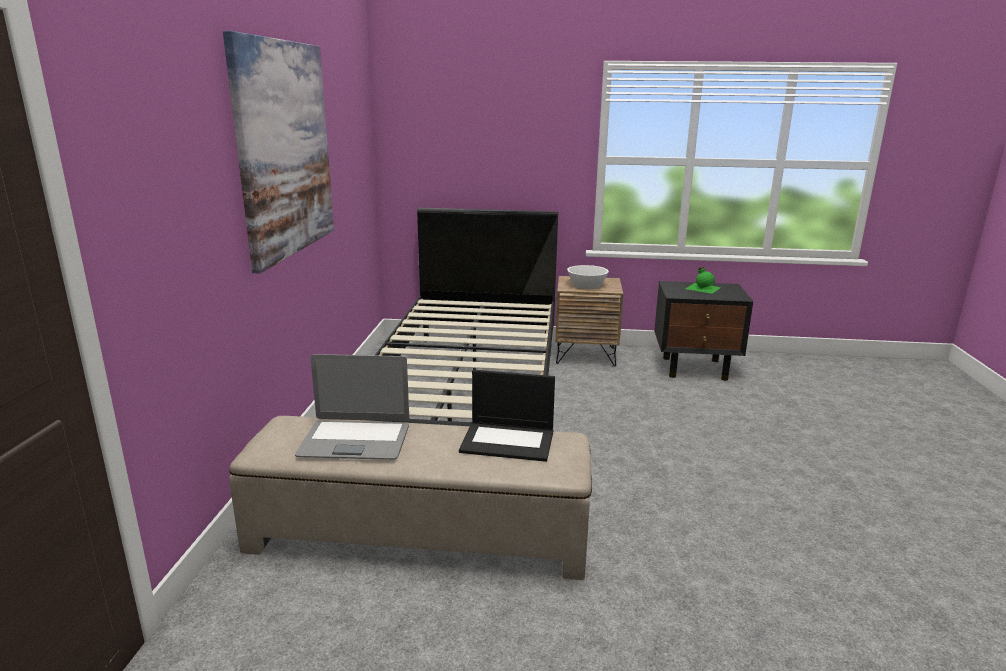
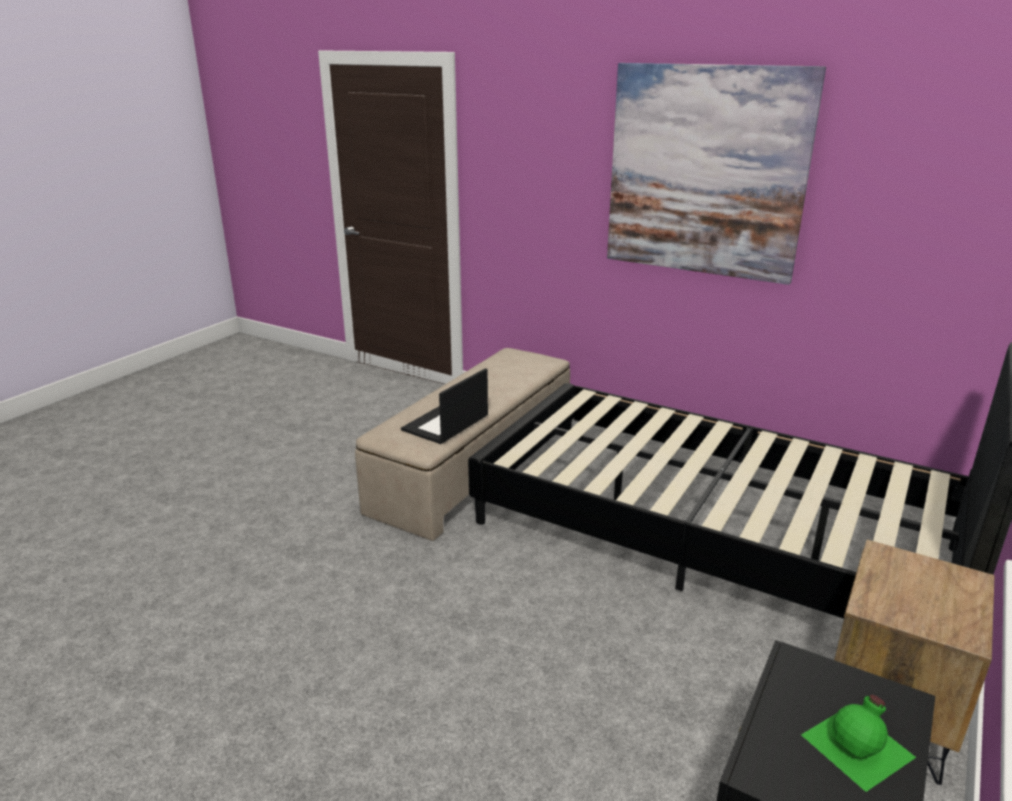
camera: 115 degrees right, 5 degrees up
laptop [295,354,409,460] -> none
white bowl [567,265,609,289] -> none

